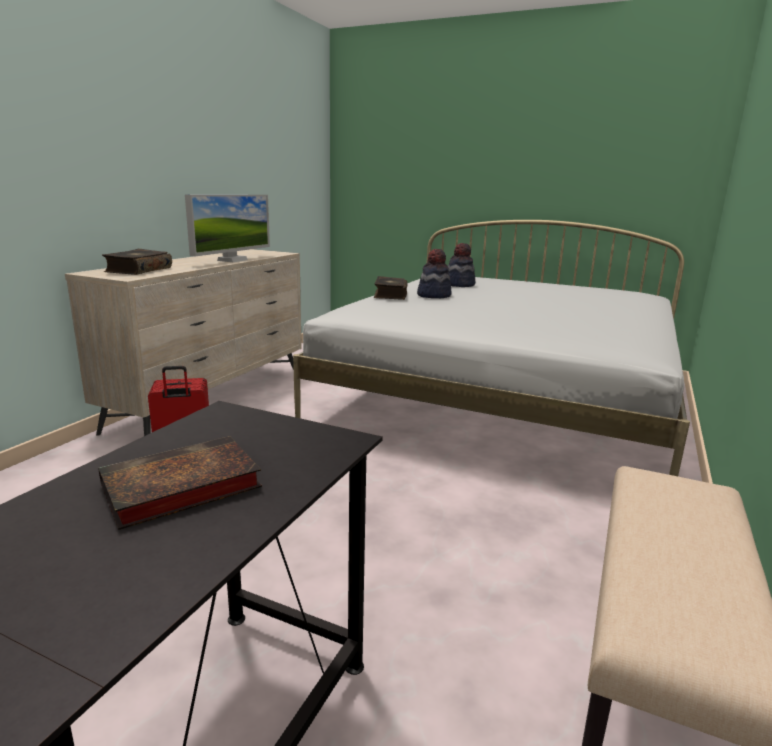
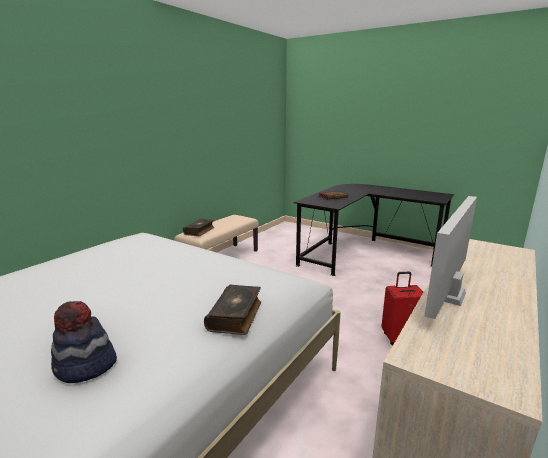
camera: 170 degrees left, 0 degrees up
book [102,249,172,275] -> book moved to [183,219,214,236]
hat [417,249,452,298] -> none

